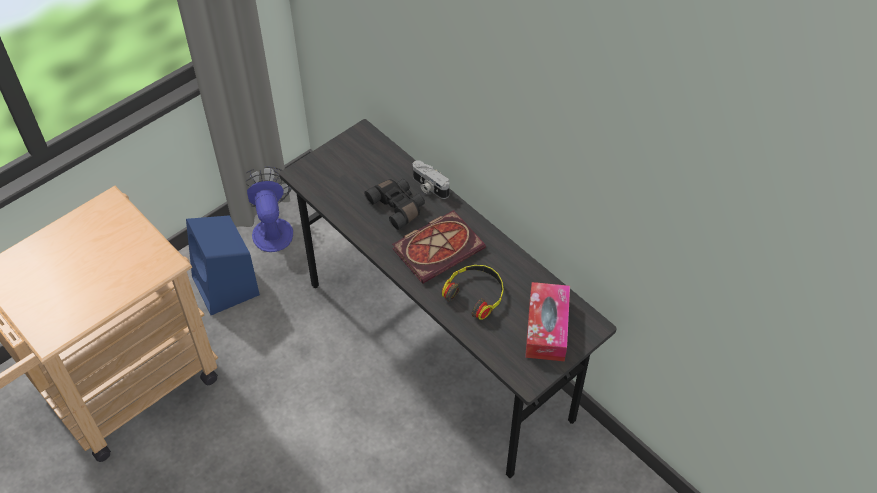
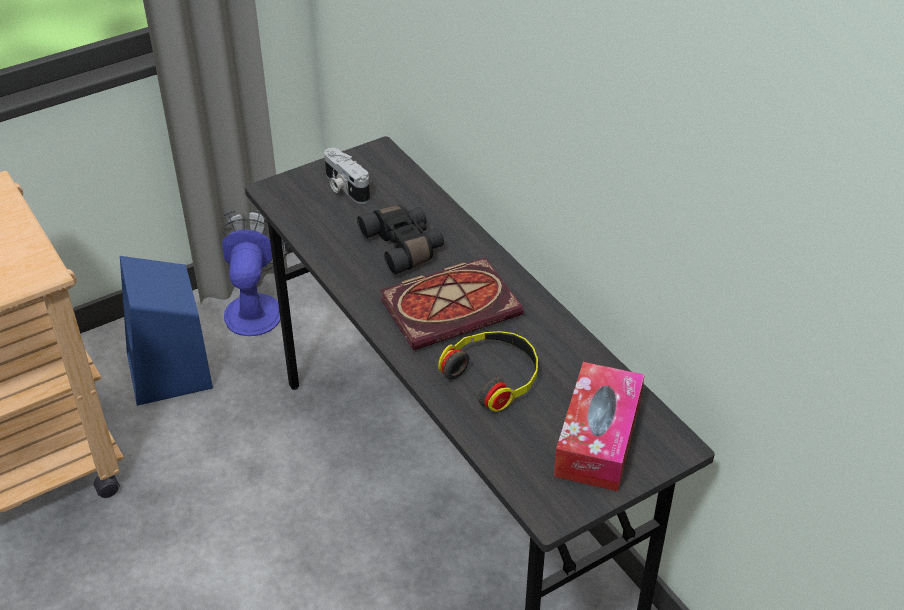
camera: 10 degrees right, 10 degrees down
camera [413,160,449,199] -> camera moved to [324,148,370,204]

